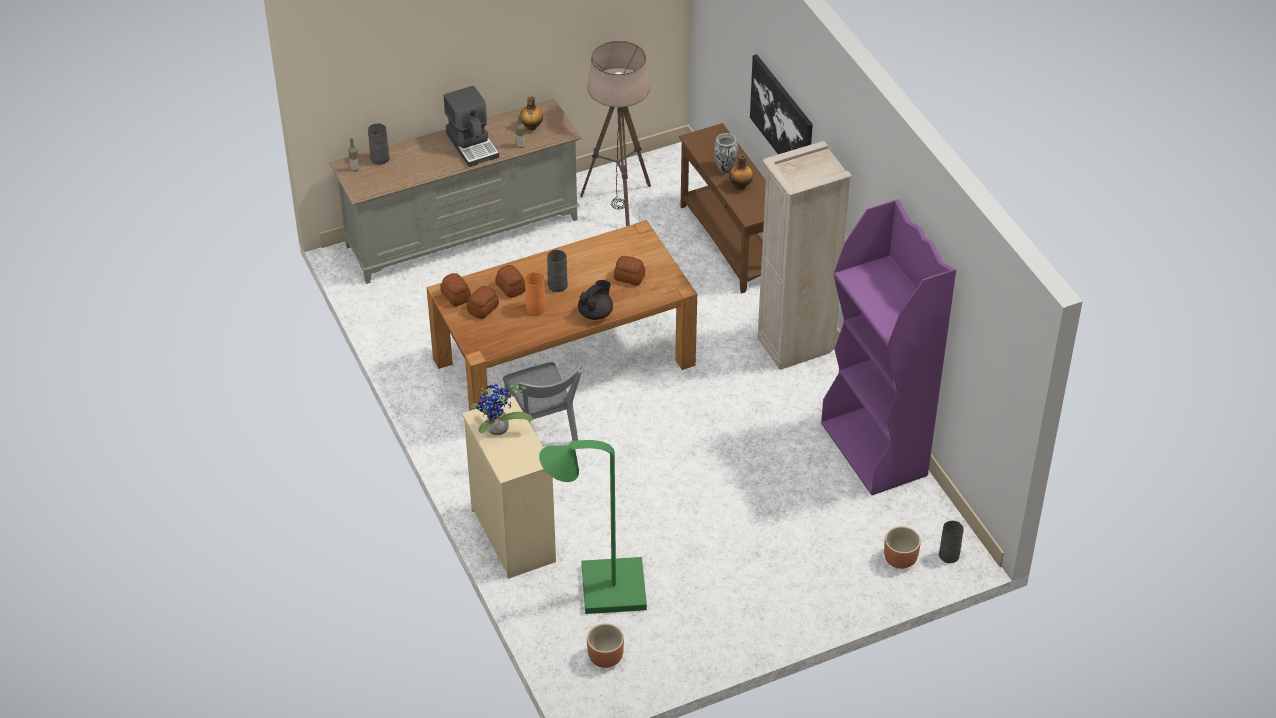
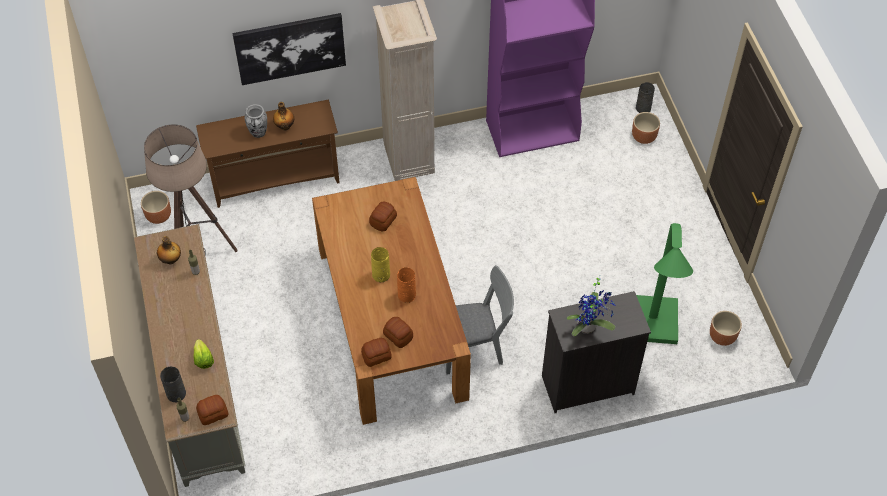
camera: 80 degrees left, 10 degrees up
coffee machine [444,86,499,167] -> none
beige dresser [462,397,556,579] -> black dresser [542,291,651,413]
bread [495,265,525,298] -> bread moved to [196,395,228,425]
grey vase [547,250,568,292] -> yellow vase [371,247,390,282]
black teapot [578,280,613,320] -> none
none -> brown planter [141,191,171,224]
none -> lettuce [194,339,214,369]

